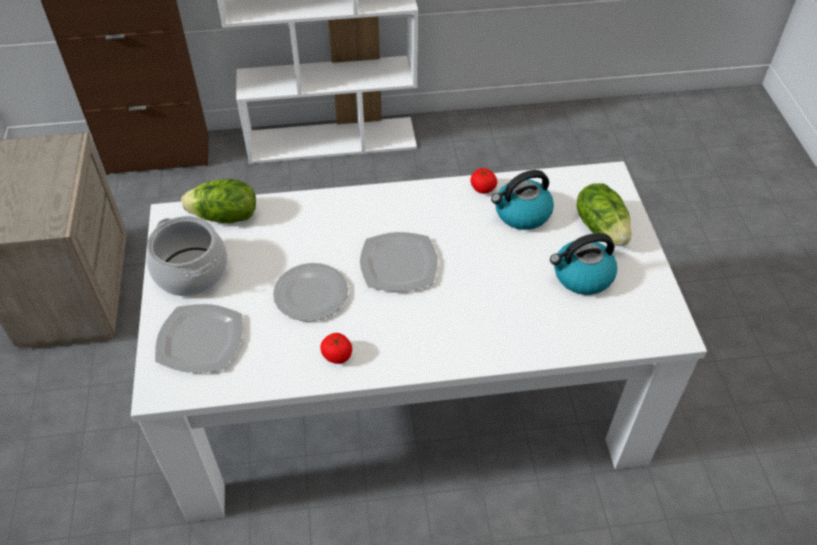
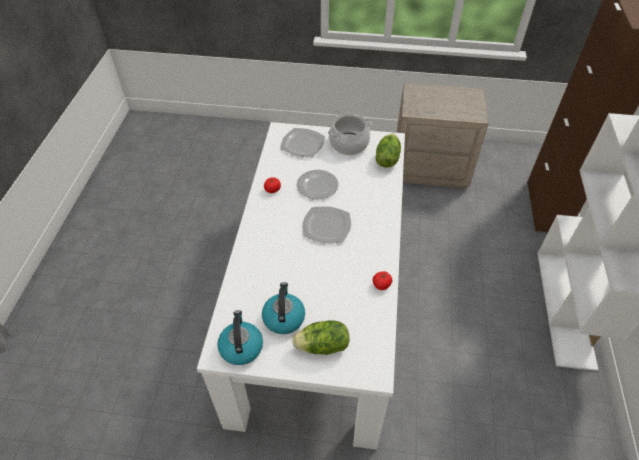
camera: 105 degrees right, 0 degrees up
kettle [491,170,554,230] -> kettle moved to [217,310,263,365]

